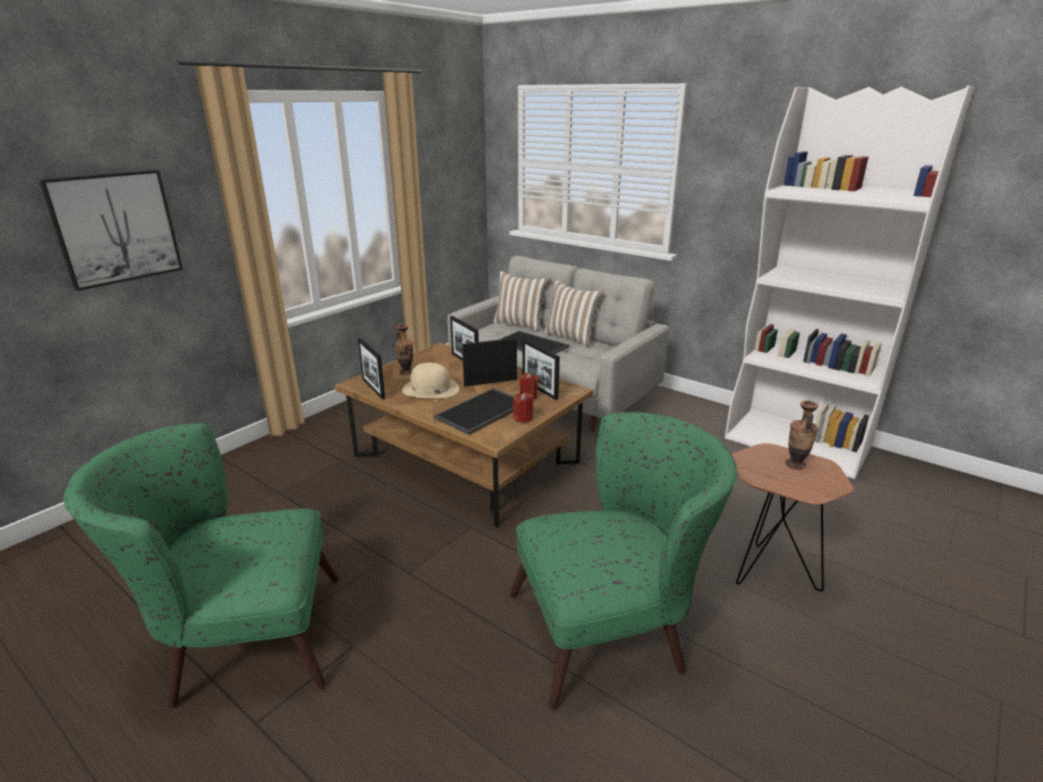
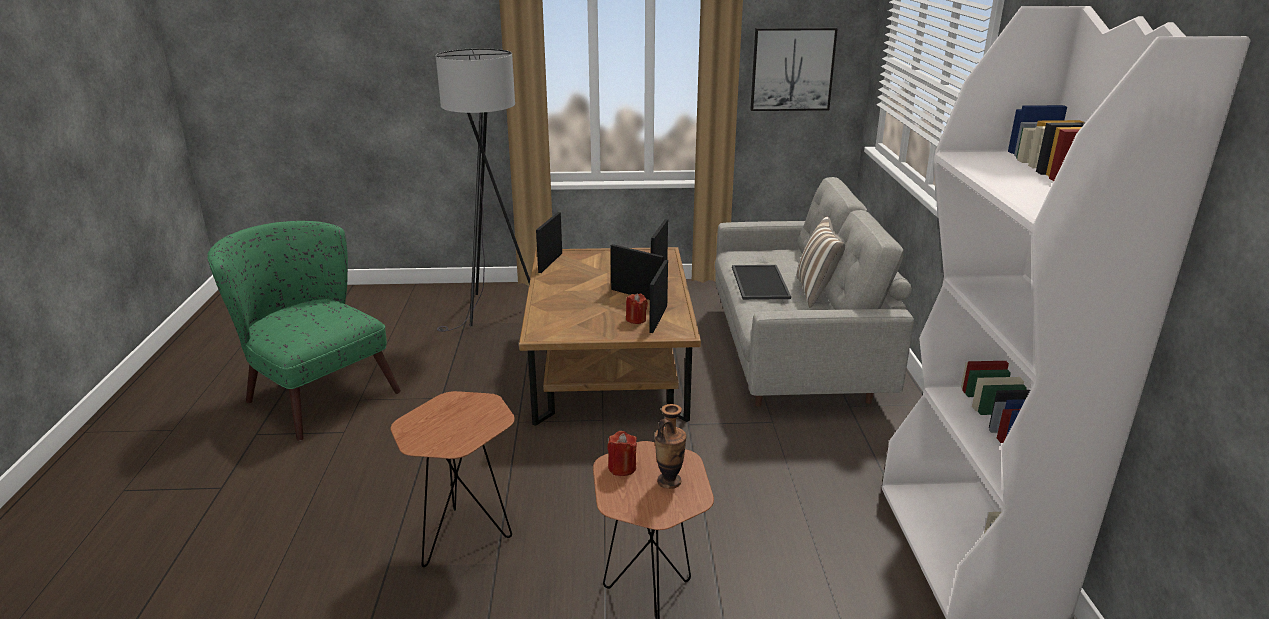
camera: 50 degrees right, 0 degrees up
picture [39,170,183,291] -> picture moved to [750,28,838,111]
vase [395,325,413,375] -> none
beige hat [402,363,459,398] -> none
tray [434,388,515,435] -> none
pillow [493,271,550,332] -> none
green armchair [509,412,738,710] -> brown side table [391,391,515,567]
red candle [513,393,534,423] -> red candle moved to [607,431,637,476]
none -> grey floor lamp [436,48,530,332]

